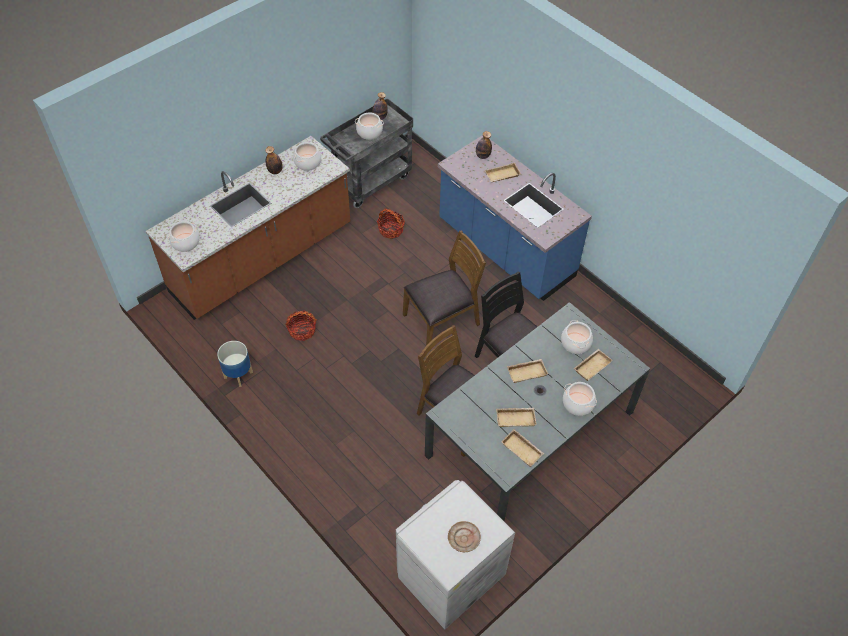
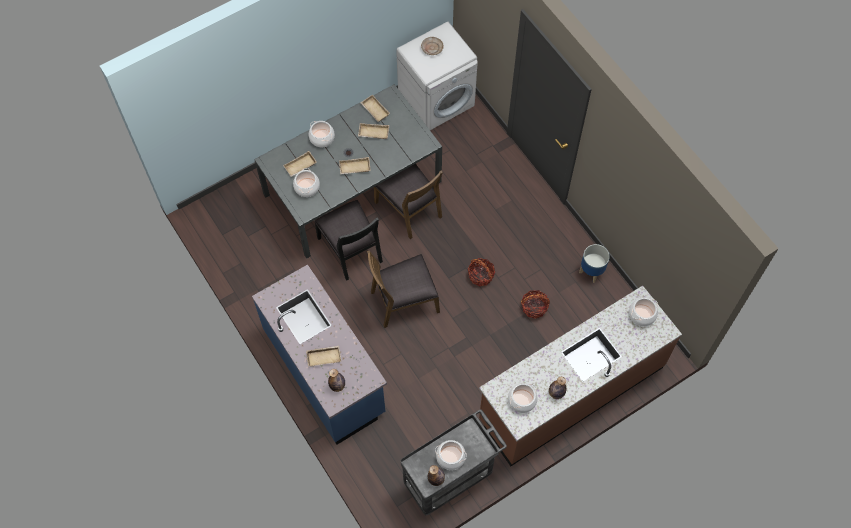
camera: 170 degrees left, 10 degrees up
basket [377,208,405,239] -> basket moved to [468,258,495,287]

